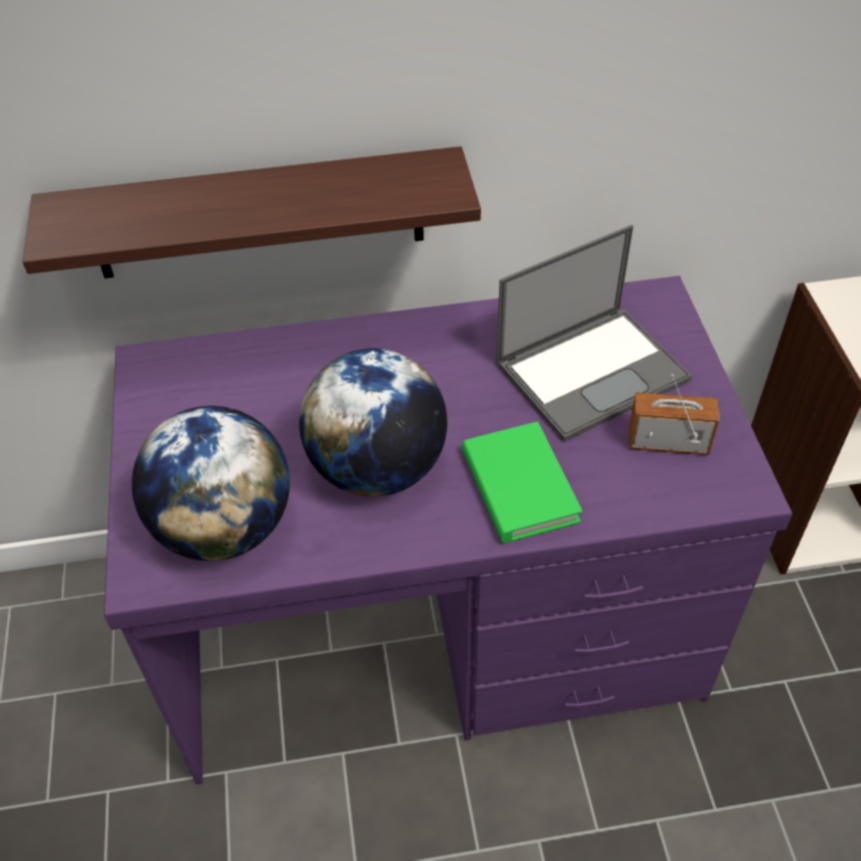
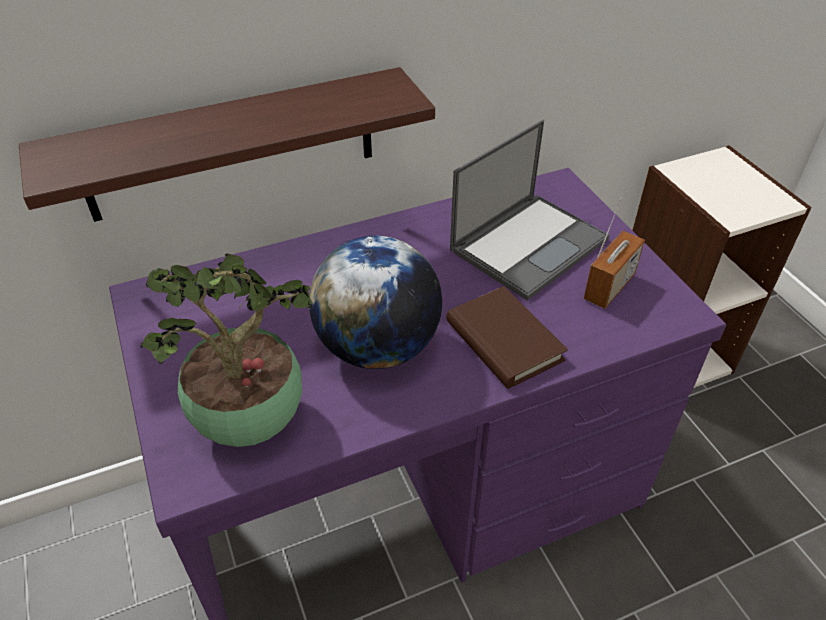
camera: 15 degrees left, 5 degrees down
globe [132,406,290,561] -> potted plant [141,254,312,447]
green book [462,422,583,543] -> brown book [446,286,568,389]
radio [629,374,720,455] -> radio turned 135 degrees clockwise [584,197,645,309]

